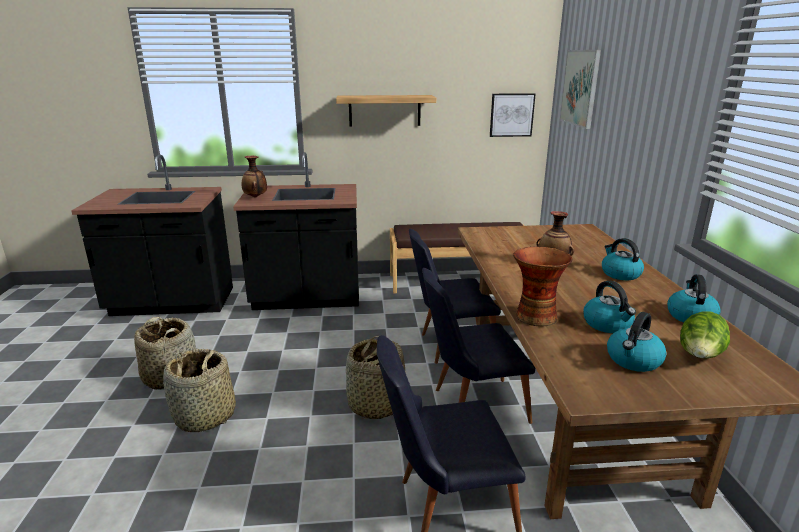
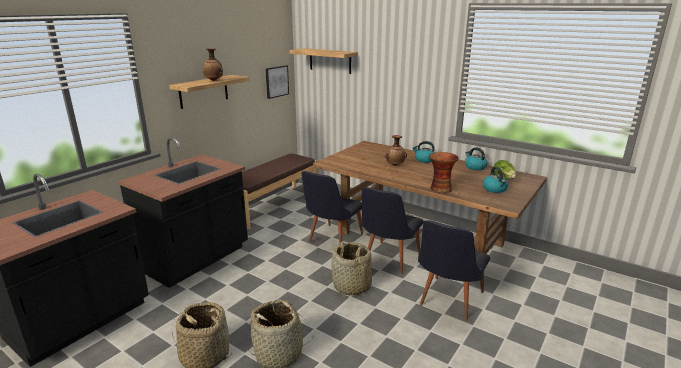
camera: 50 degrees left, 0 degrees up
vase [242,156,267,197] -> vase moved to [203,48,223,81]
picture [559,50,601,129] -> shelf [290,48,358,74]
kettle [583,281,636,333] -> none

